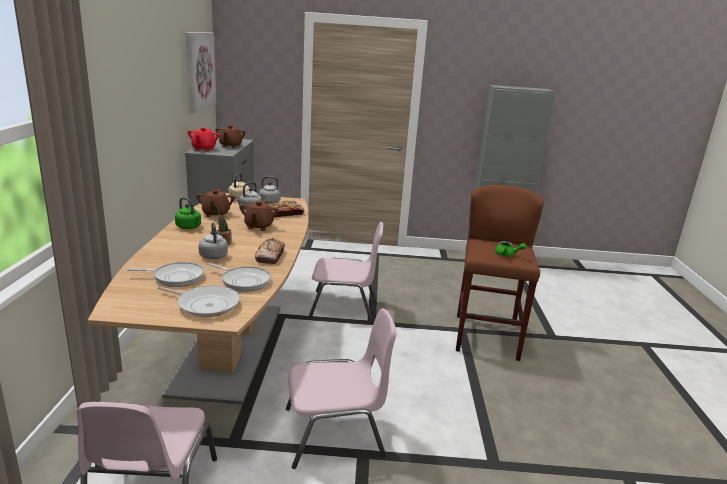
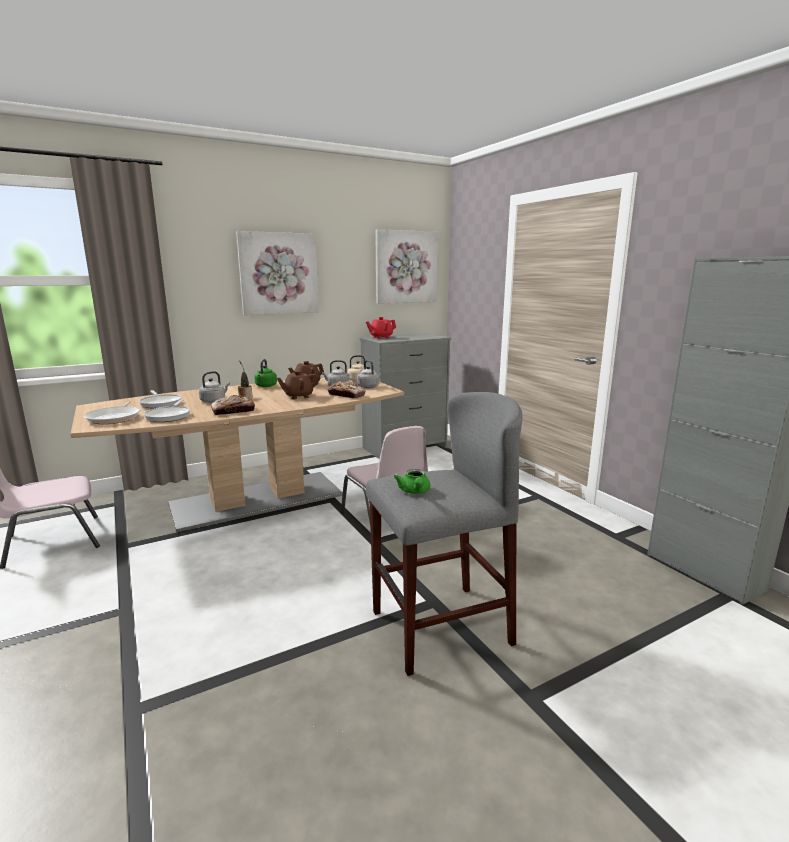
camera: 60 degrees right, 5 degrees down
brown teapot [215,125,246,148] -> none
pink chair [286,308,397,469] -> none
brown stool [456,185,544,361] -> grey stool [366,392,522,676]
none -> picture [236,231,319,315]

